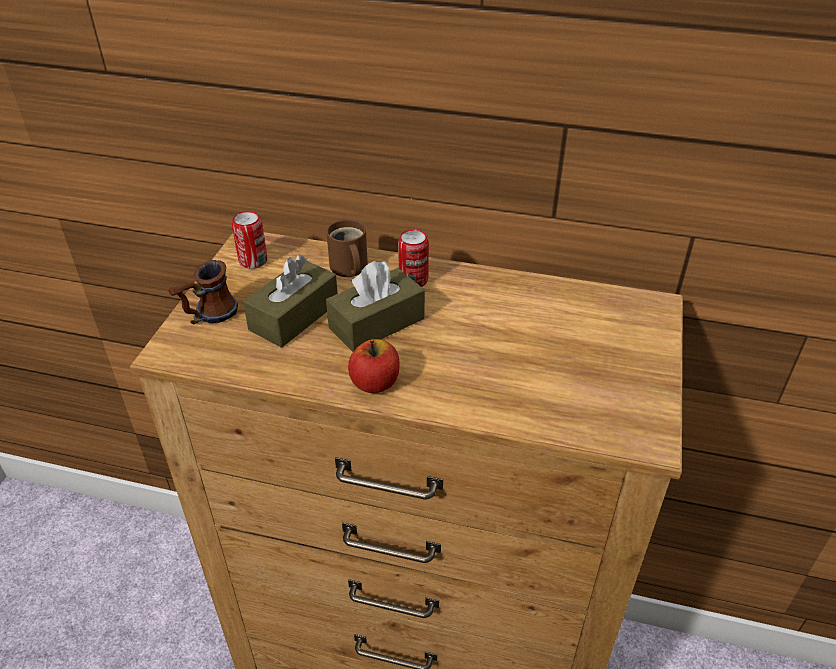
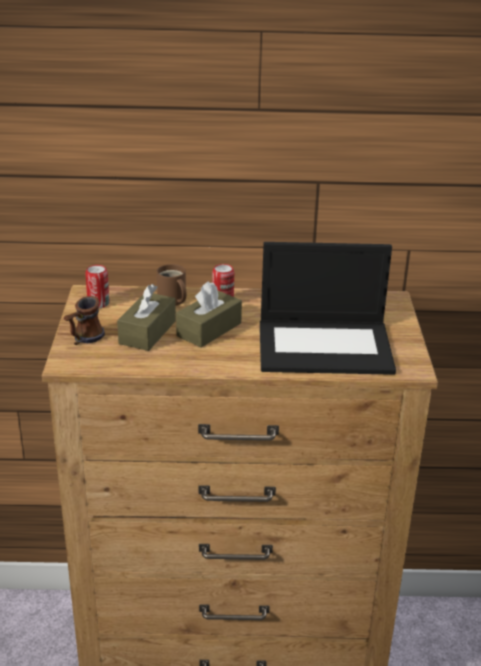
camera: 15 degrees left, 10 degrees down
apple [348,339,400,393] -> none
none -> laptop [260,242,396,375]

